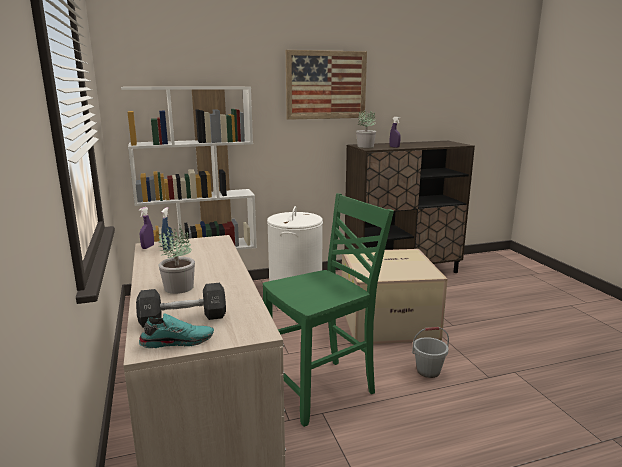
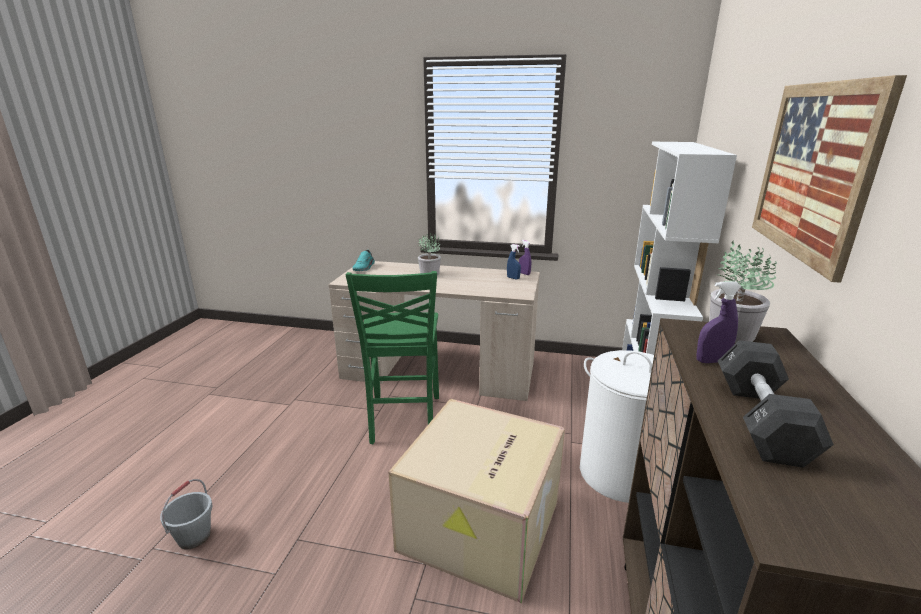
camera: 120 degrees right, 5 degrees up
black dumbbell [136,283,226,328] -> black dumbbell moved to [718,340,834,468]
grey bucket [412,327,449,378] -> grey bucket moved to [160,479,213,549]

